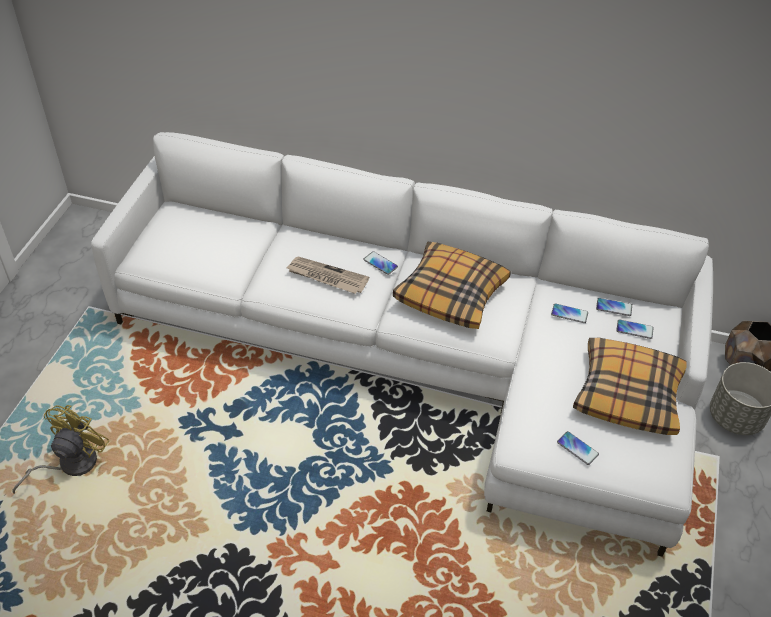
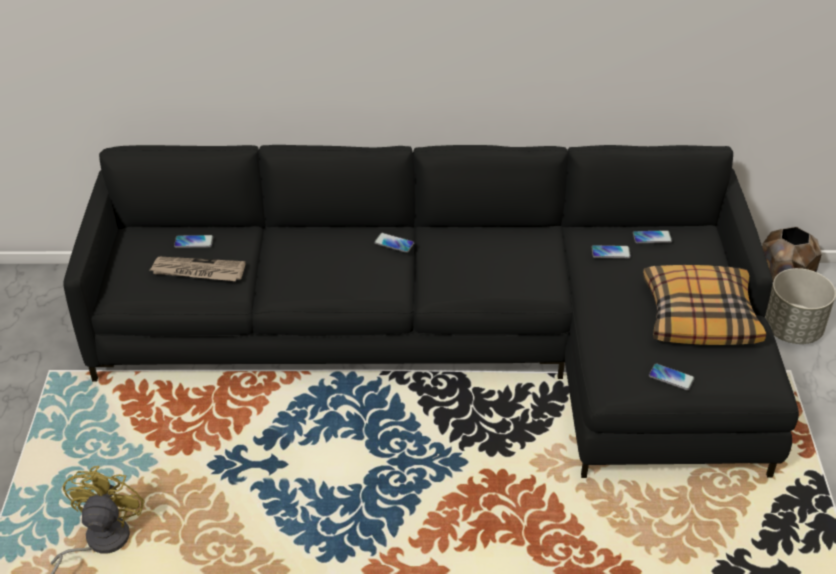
camera: 15 degrees left, 5 degrees down
white sofa [91,132,713,557] -> black sofa [63,145,799,478]
newspaper [286,256,369,294] -> newspaper moved to [150,257,246,281]
pillow [393,242,511,329] -> none
phone [616,319,654,339] -> phone moved to [174,235,213,248]

